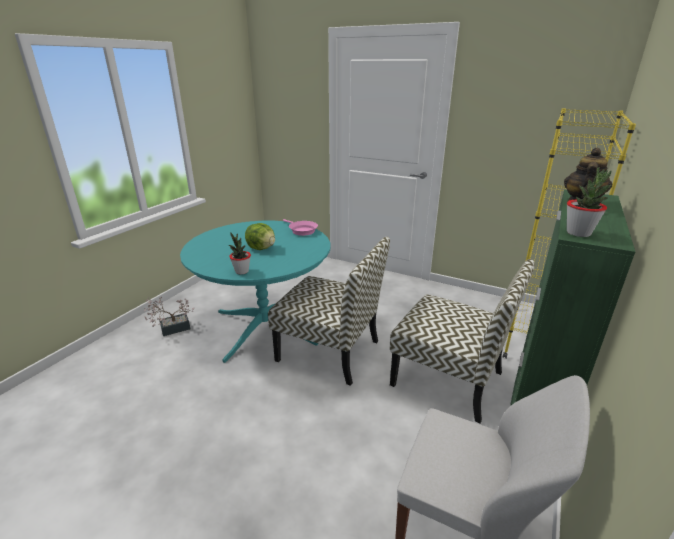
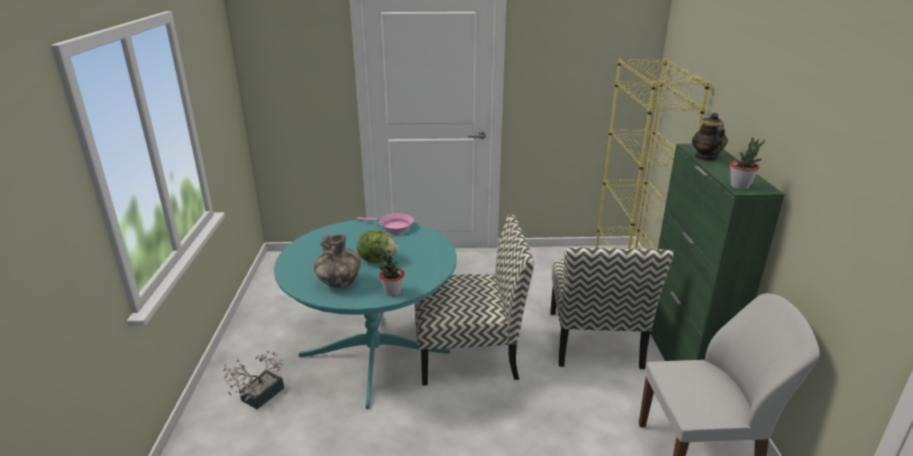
camera: 30 degrees left, 0 degrees up
chair [390,259,535,423] -> chair turned 90 degrees clockwise [550,247,674,369]
none -> vase [314,235,361,288]

